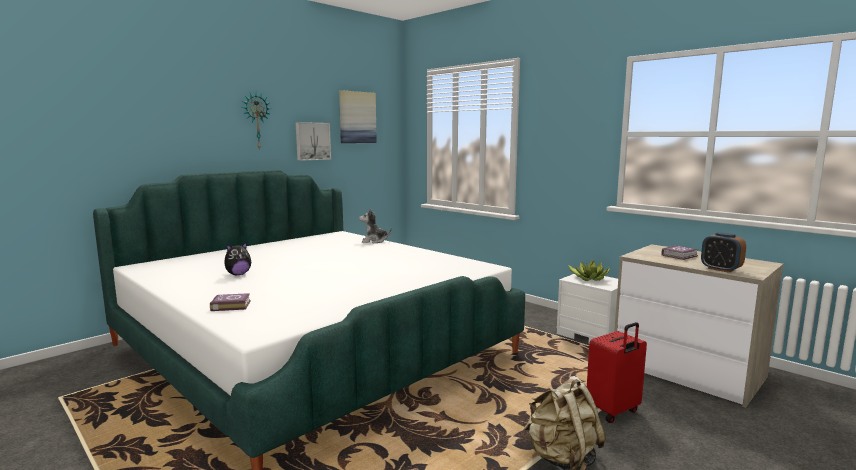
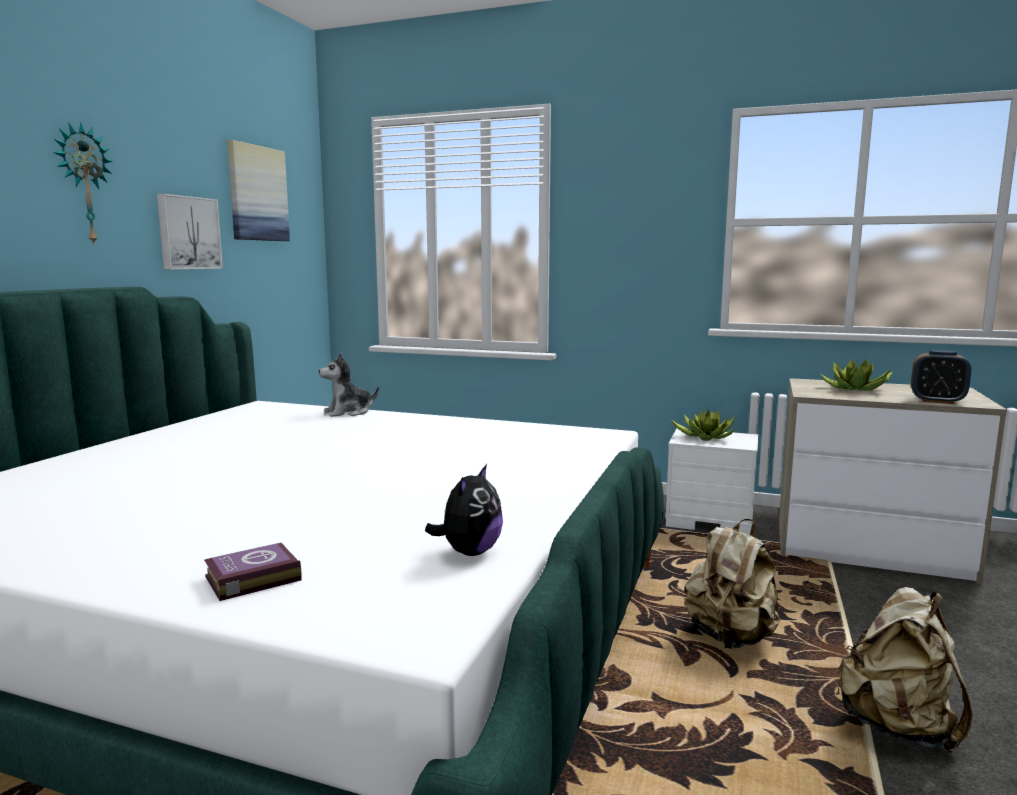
camera: 25 degrees left, 0 degrees up
plush toy [224,242,251,275] -> plush toy moved to [425,464,503,556]
red suitcase [587,322,647,423] -> none
book [661,245,698,260] -> potted plant [820,358,893,390]
none -> beige backpack [684,519,780,649]

